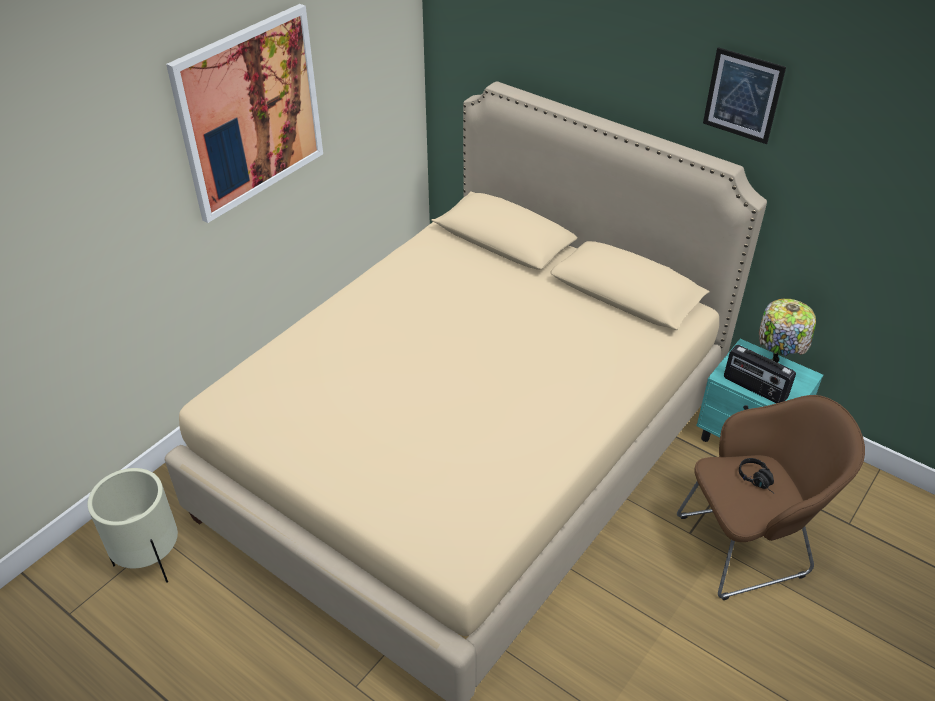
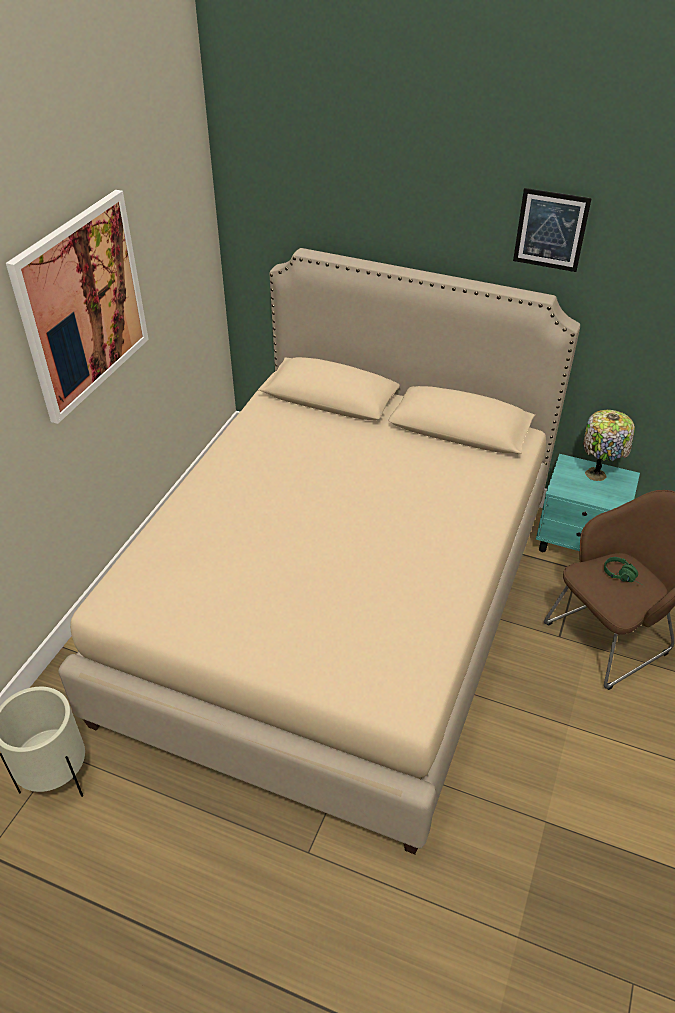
camera: 15 degrees left, 0 degrees up
radio [724,345,796,403] -> none
black headphones [739,458,774,493] -> green headphones [604,557,642,585]

